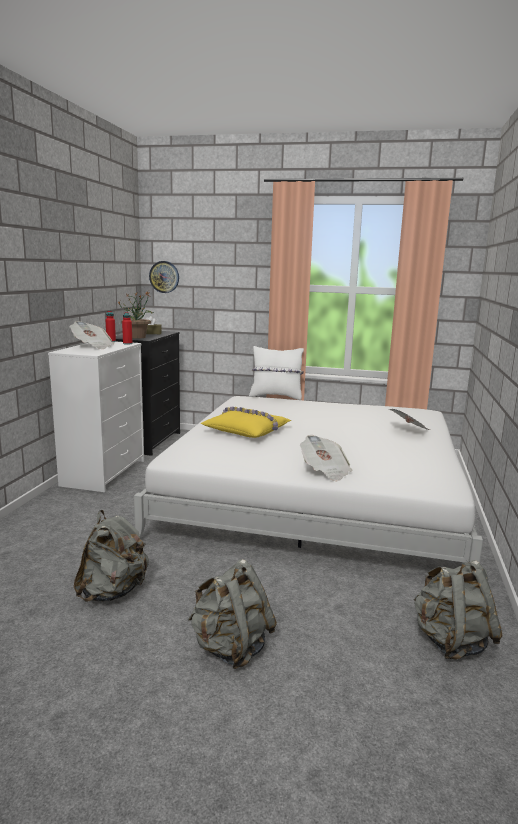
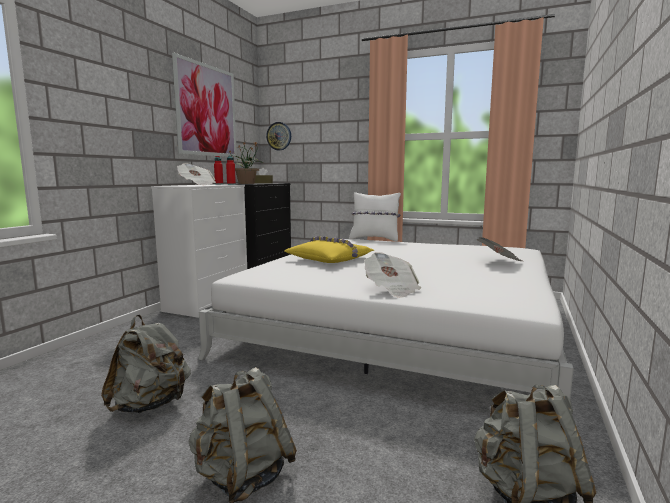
camera: 10 degrees right, 5 degrees down
none -> picture [172,53,237,157]

